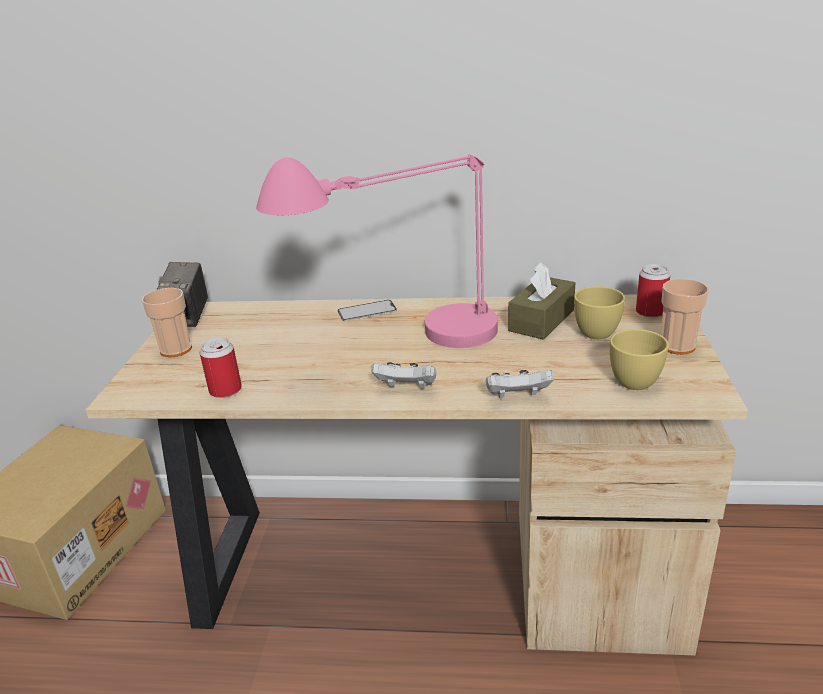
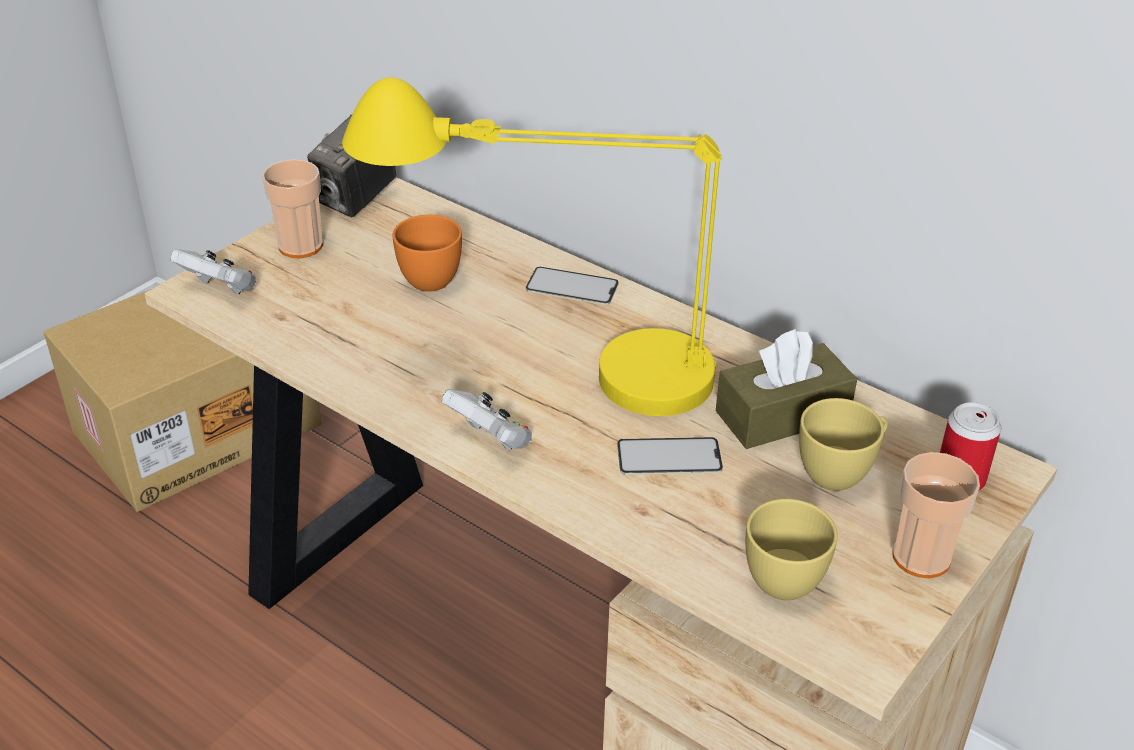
camera: 30 degrees right, 10 degrees up
can [200,337,242,398] -> none
pink table lamp [256,154,498,348] -> yellow table lamp [342,77,722,416]
white game controller [486,370,554,398] -> white game controller moved to [171,249,256,295]
none -> orange cup [392,215,462,292]
none -> phone [617,437,723,475]

